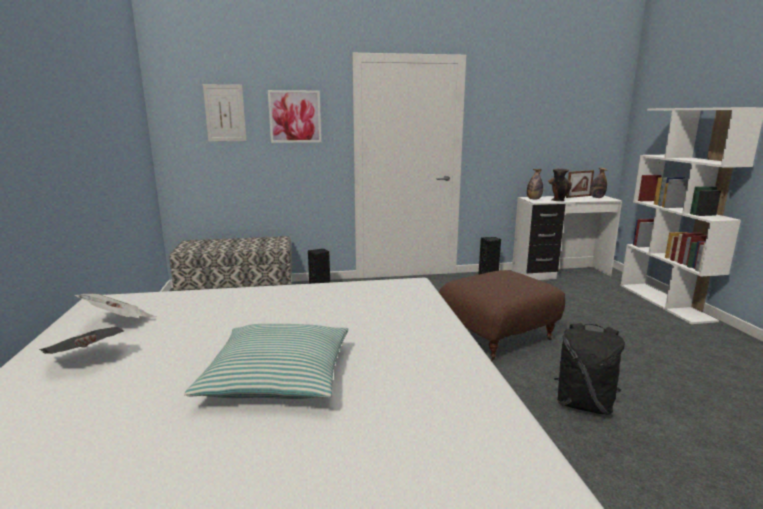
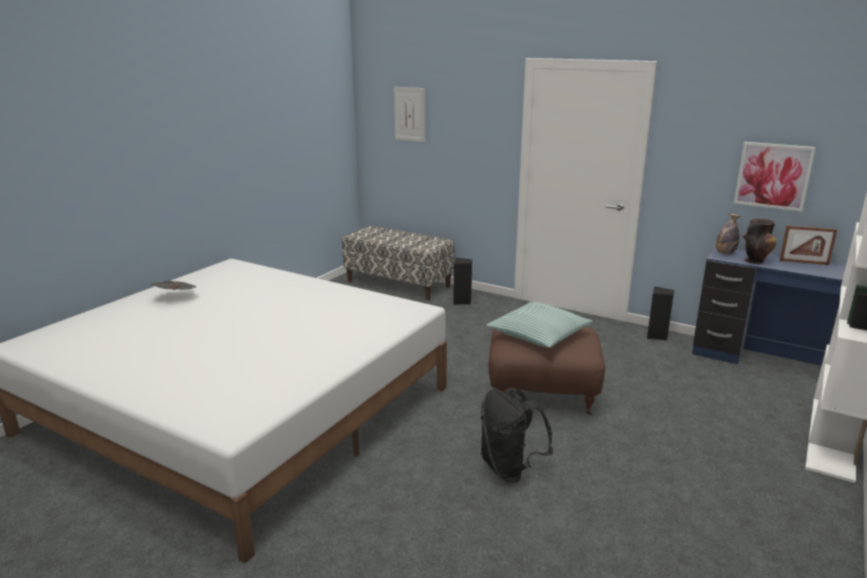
camera: 40 degrees right, 5 degrees up
newspaper [74,294,157,318] -> none
pillow [184,324,348,399] -> pillow moved to [486,302,593,348]
picture [268,90,321,143] -> picture moved to [734,142,816,211]
white desk [512,196,622,280] -> blue desk [692,246,846,366]
bottle [590,168,608,198] -> none

